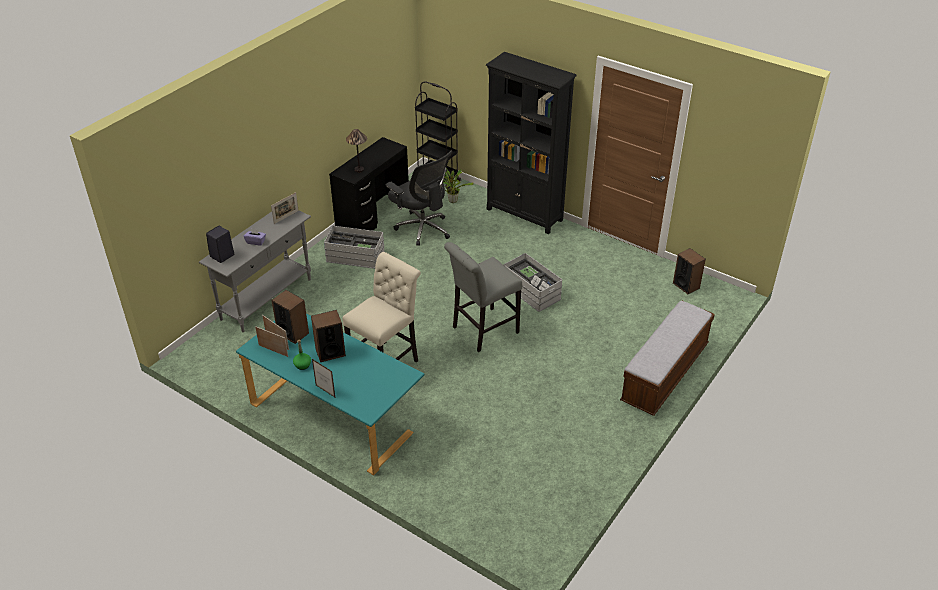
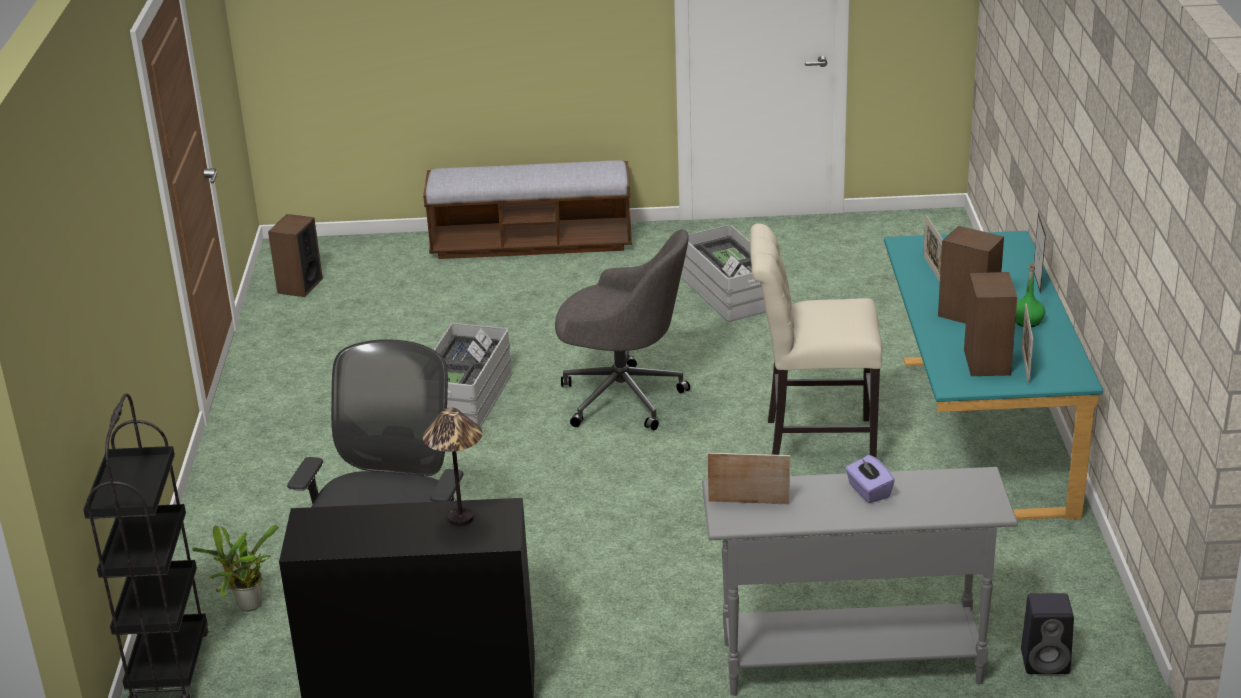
camera: 125 degrees left, 10 degrees down
black speaker [206,226,234,263] -> black speaker moved to [1021,593,1074,674]
picture frame [255,326,288,357] -> picture frame moved to [923,215,943,282]
grey storage box [324,226,385,269] -> grey storage box moved to [682,225,766,322]
grey stool [444,242,522,352] -> grey office chair [555,229,690,430]
black bookcase [486,52,577,234] -> none

